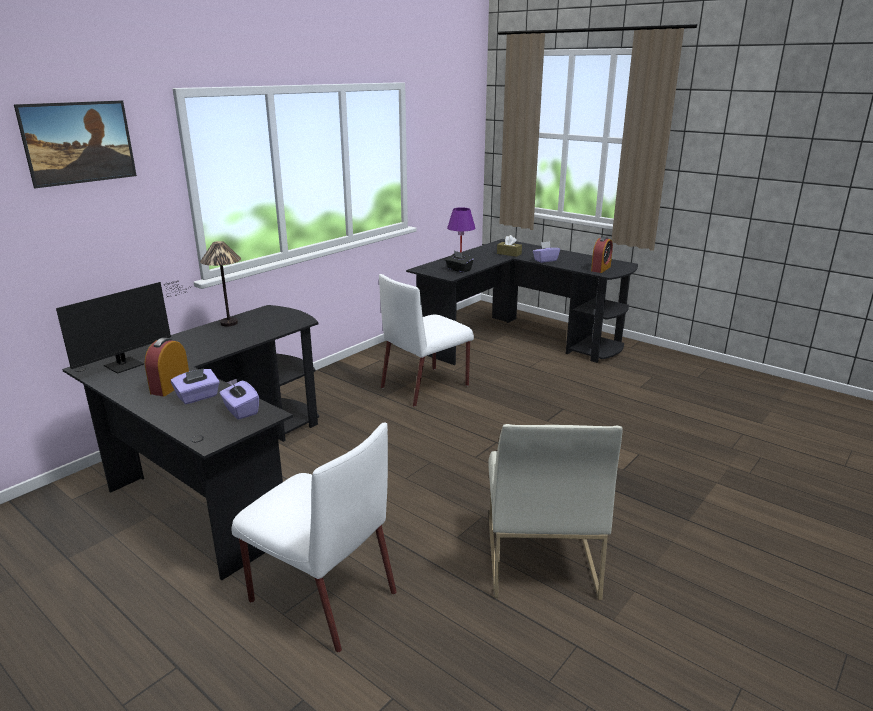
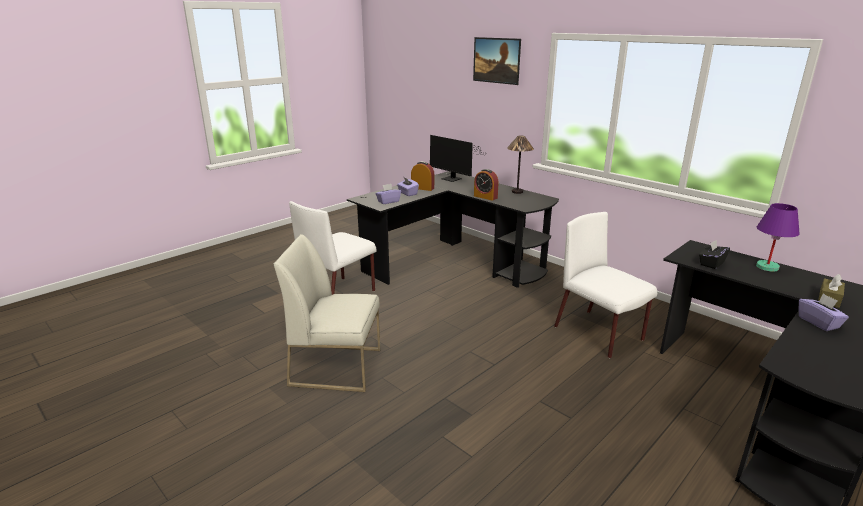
camera: 95 degrees right, 0 degrees up
alarm clock [591,237,613,273] -> alarm clock moved to [474,169,498,201]

